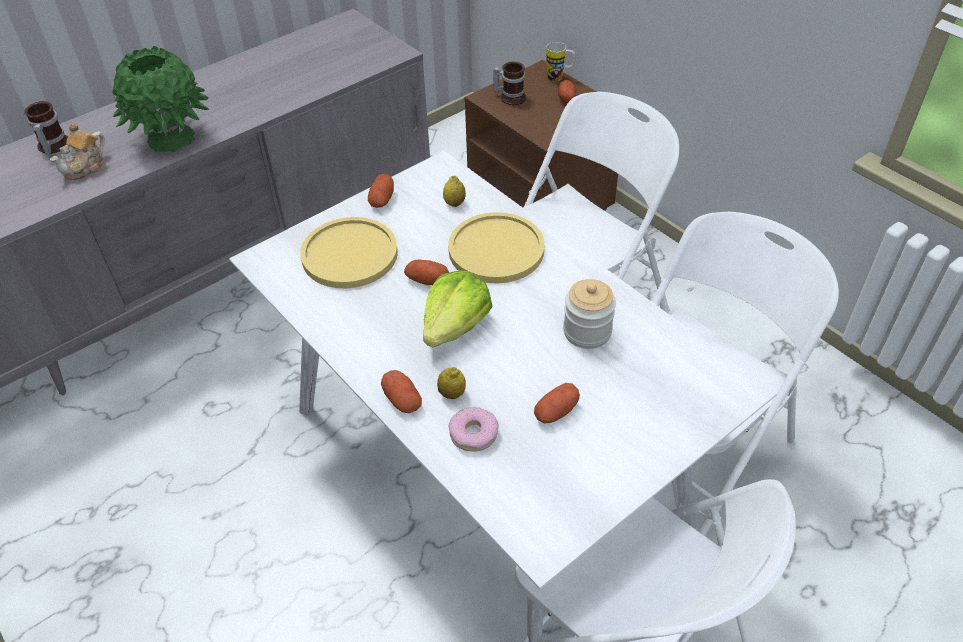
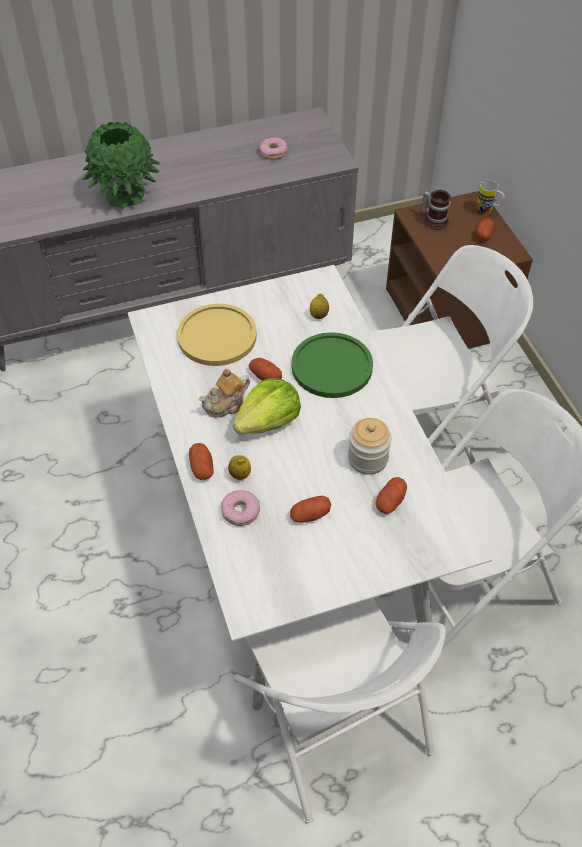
camera: 20 degrees right, 5 degrees up
mug [24,101,68,155] -> none
teapot [50,123,105,180] -> teapot moved to [198,369,250,418]
potato [368,174,394,208] -> potato moved to [376,477,407,514]
yellow plate [448,212,545,284] -> green plate [292,332,373,398]
none -> donut [259,137,288,160]

